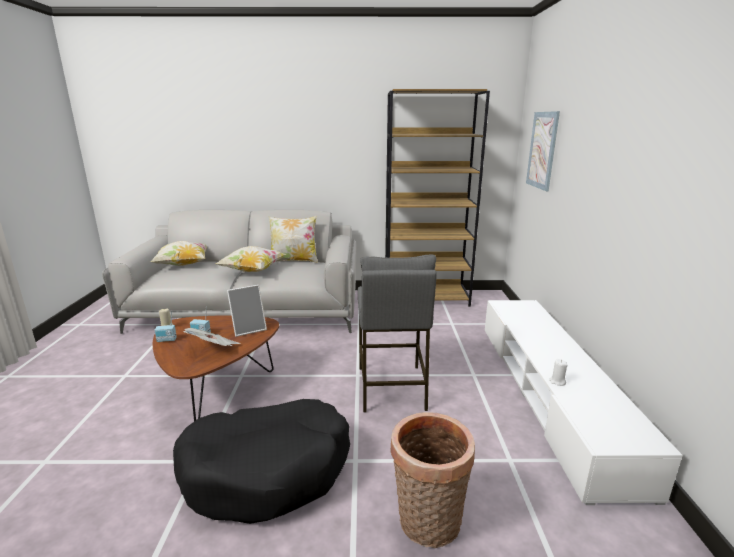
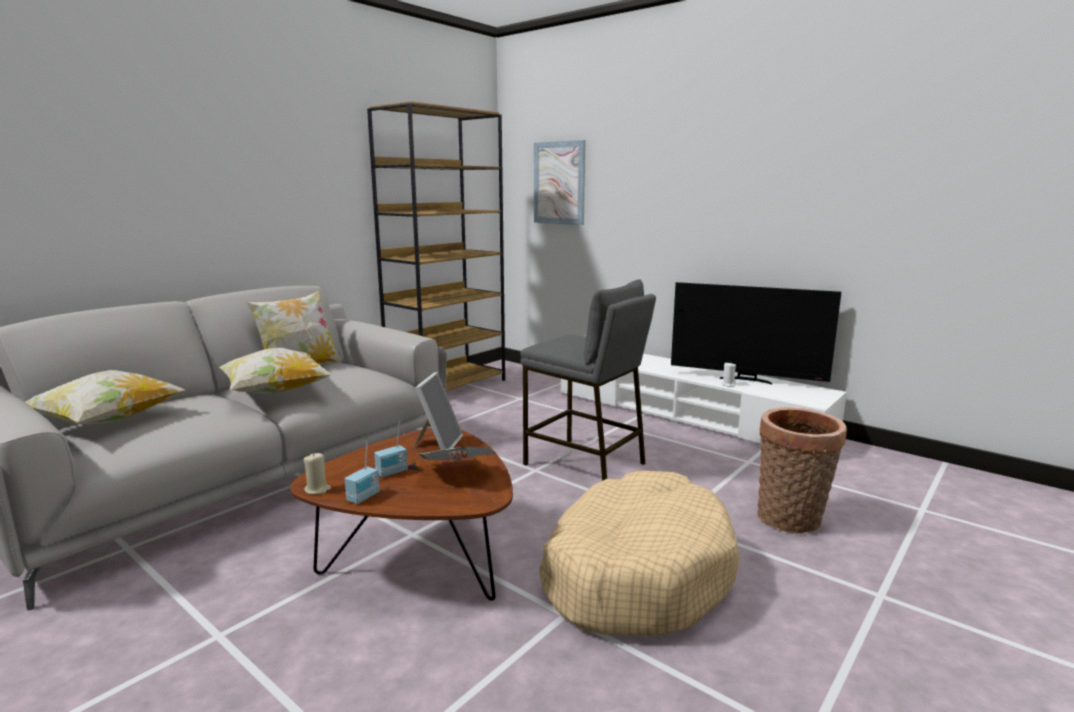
camera: 50 degrees left, 5 degrees down
black dog bed [173,399,350,524] -> beige dog bed [539,471,739,636]
none -> television [671,282,841,385]

